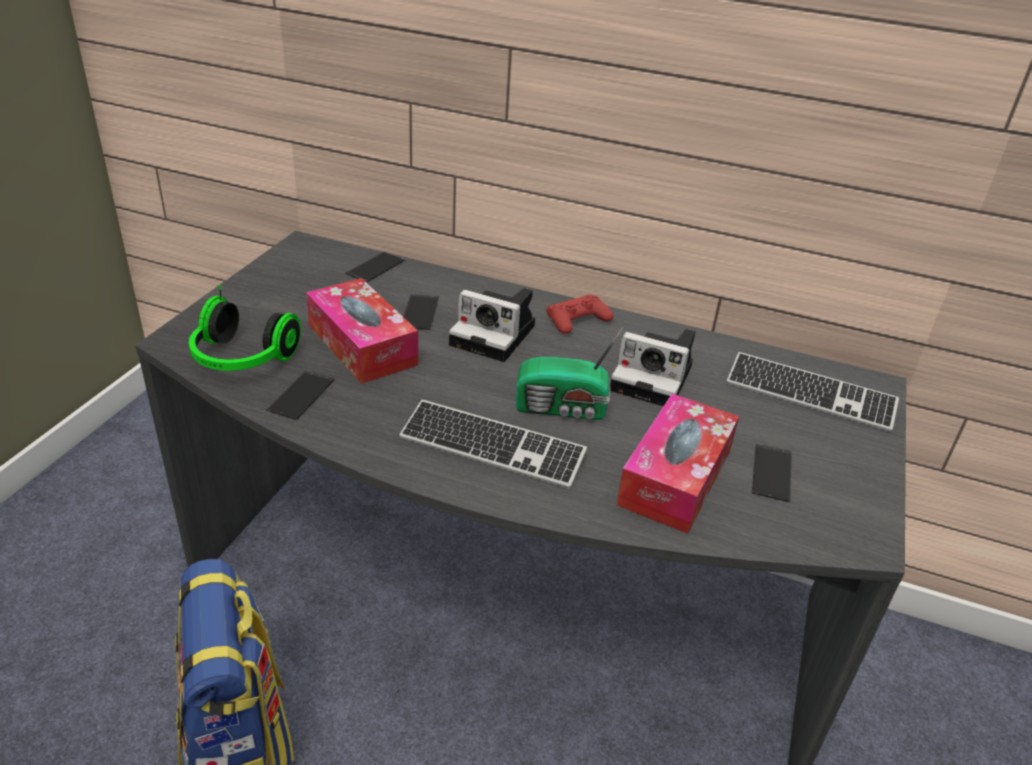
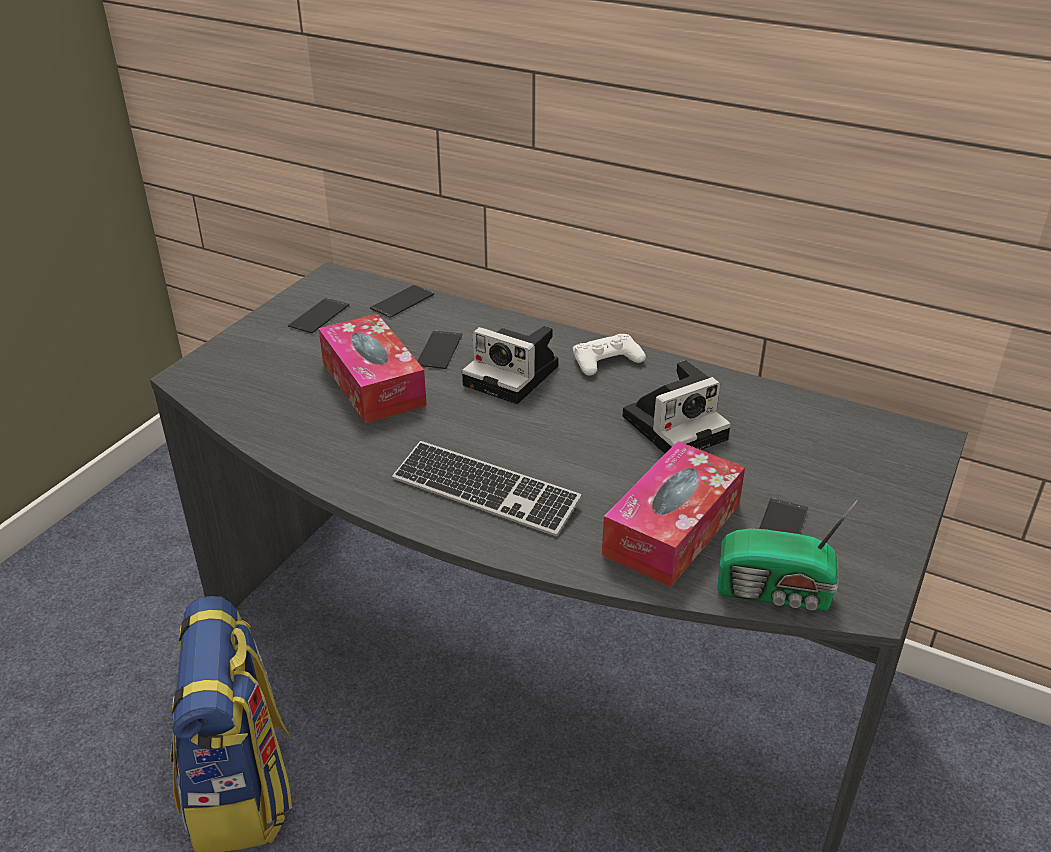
camera: 10 degrees right, 0 degrees up
headphones [189,285,301,371] -> none
phone [266,370,335,420] -> phone moved to [288,298,349,334]
radio [516,327,623,420] -> radio moved to [717,499,858,611]
red game controller [546,295,614,334] -> white game controller [573,334,646,376]
camera [610,329,696,406] -> camera turned 60 degrees counterclockwise [623,360,731,454]
keyboard [726,352,899,432] -> none

